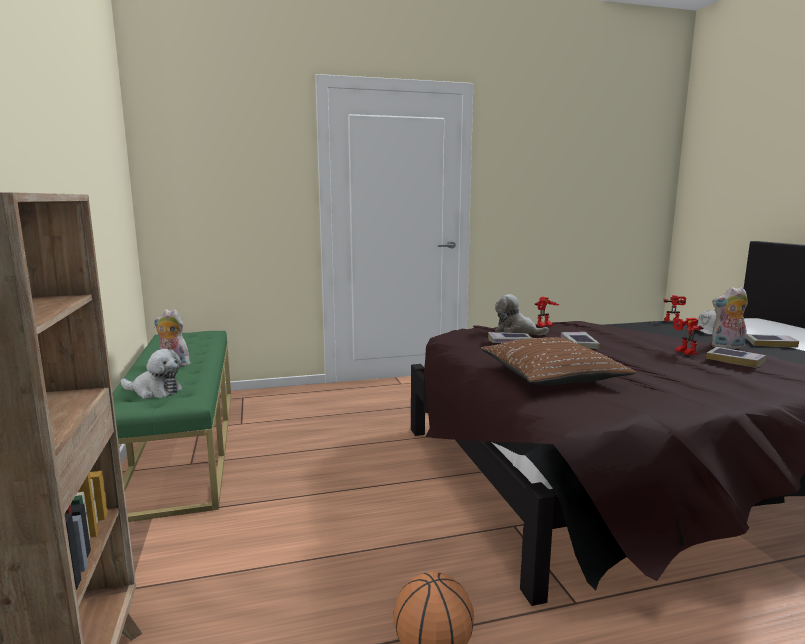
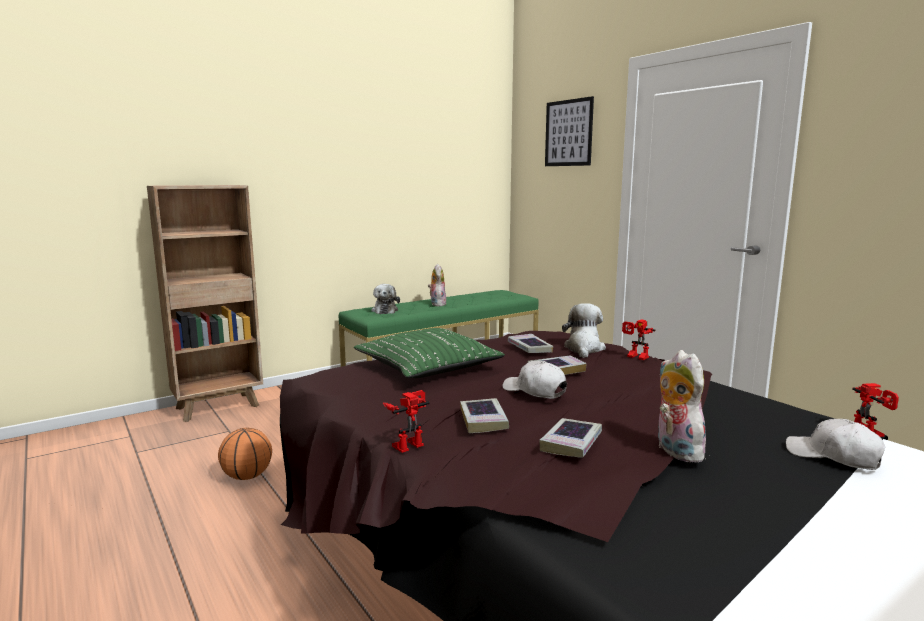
camera: 70 degrees right, 0 degrees up
brown pillow [481,337,636,386] -> green pillow [354,328,505,378]
toy robot [673,318,704,355] -> toy robot moved to [383,390,430,453]
book [746,334,799,348] -> book moved to [460,398,509,433]
none -> white cap [502,361,567,399]
none -> picture [545,96,594,166]

